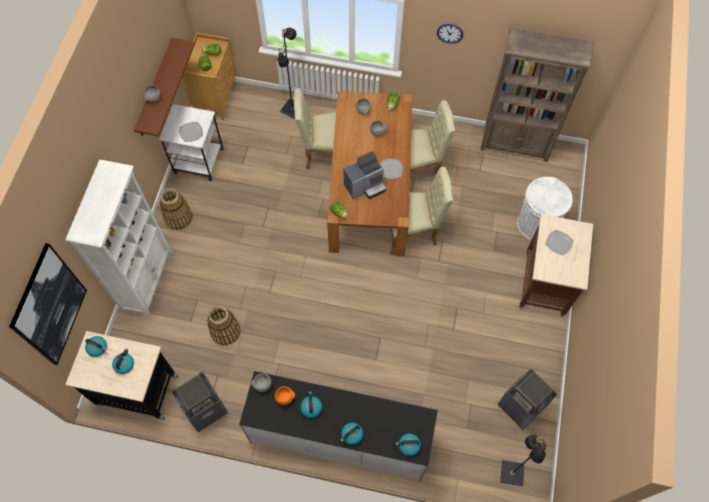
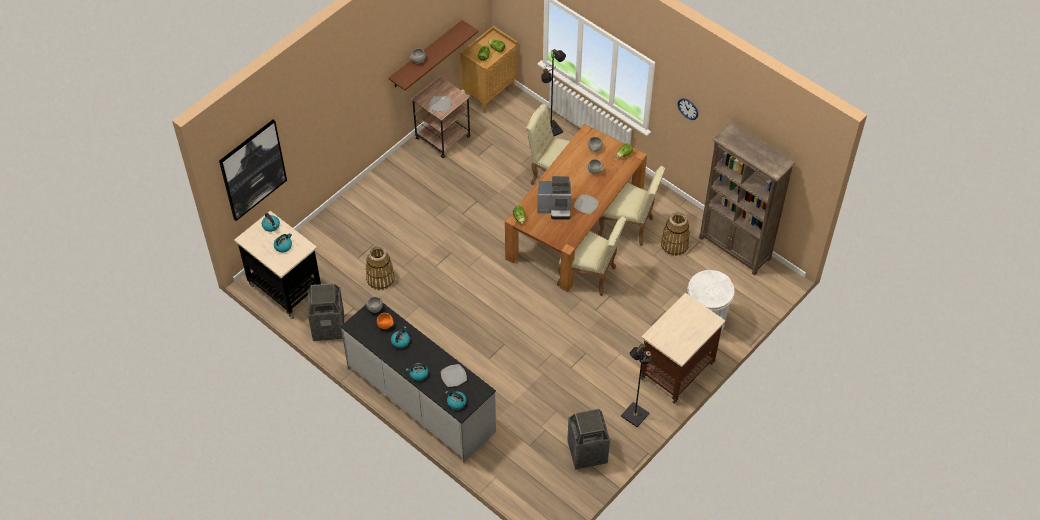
camera: 30 degrees right, 10 degrees down
white bookcase [66,160,172,316] -> none
white cart [159,104,224,181] -> brown cart [411,76,470,158]
basket [160,188,193,230] -> basket moved to [661,211,690,256]
black floor lamp [500,435,548,486] -> black floor lamp moved to [621,341,652,428]
plate [545,230,573,255] -> plate moved to [441,364,467,387]

